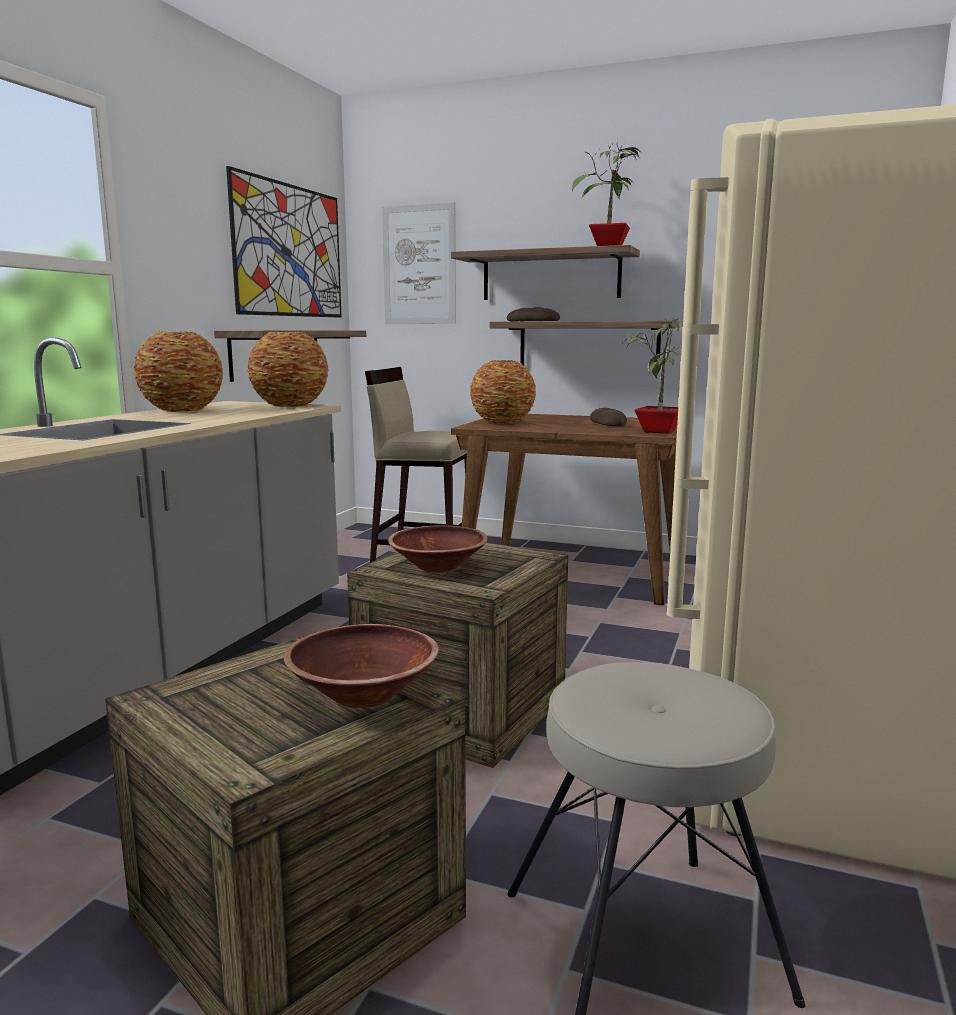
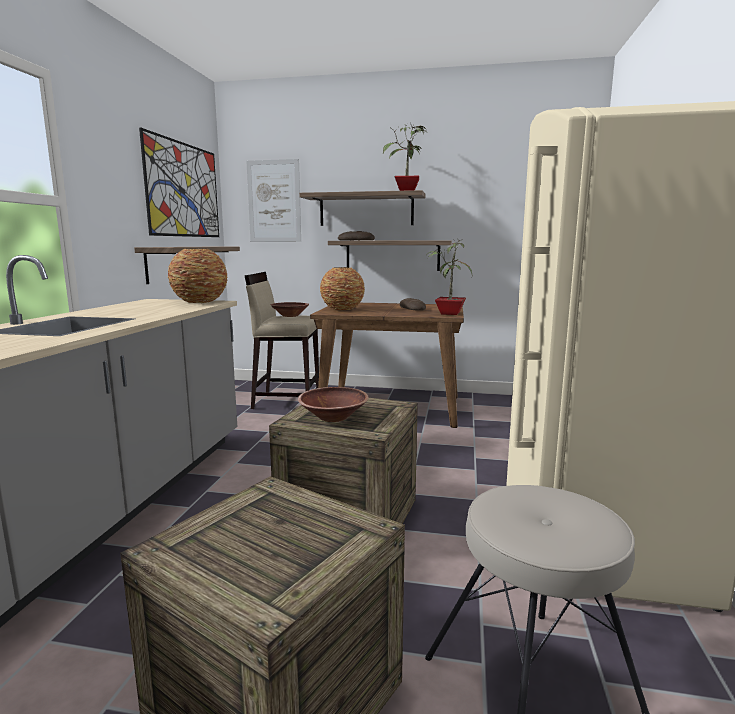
camera: 10 degrees left, 0 degrees up
vase [134,332,223,412] -> none
brown bowl [284,624,439,708] -> brown bowl moved to [270,302,309,317]

